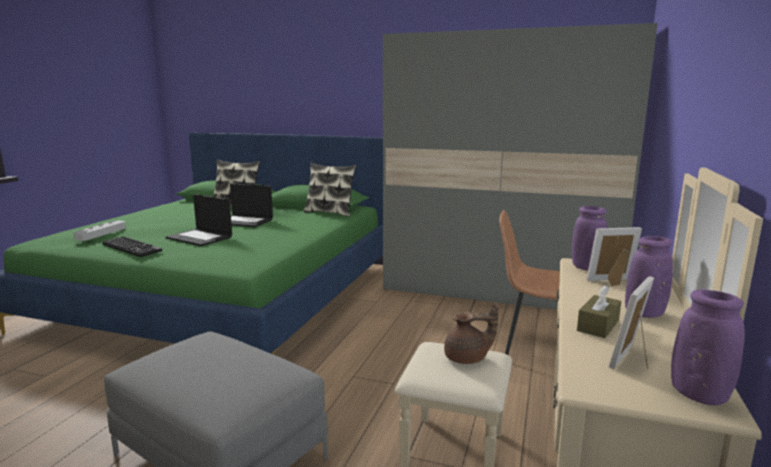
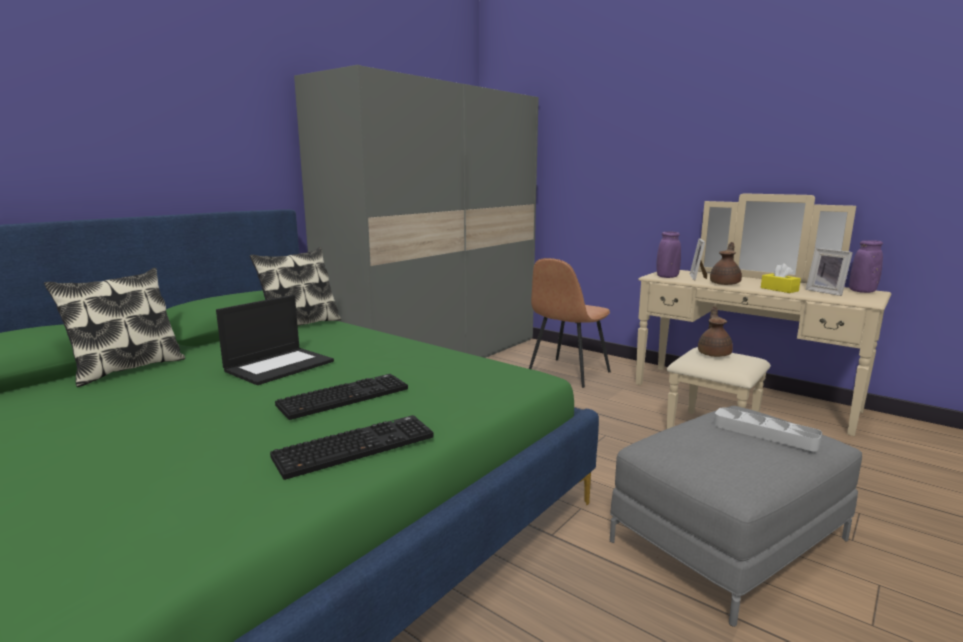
camera: 70 degrees left, 0 degrees up
grey tray [73,220,126,241] -> grey tray moved to [714,407,822,451]
laptop [165,194,232,246] -> keyboard [275,374,408,420]
brown tissue box [577,285,621,338] -> yellow tissue box [761,263,801,293]
purple vase [625,236,673,318] -> none
none -> brown teapot [710,242,742,285]

